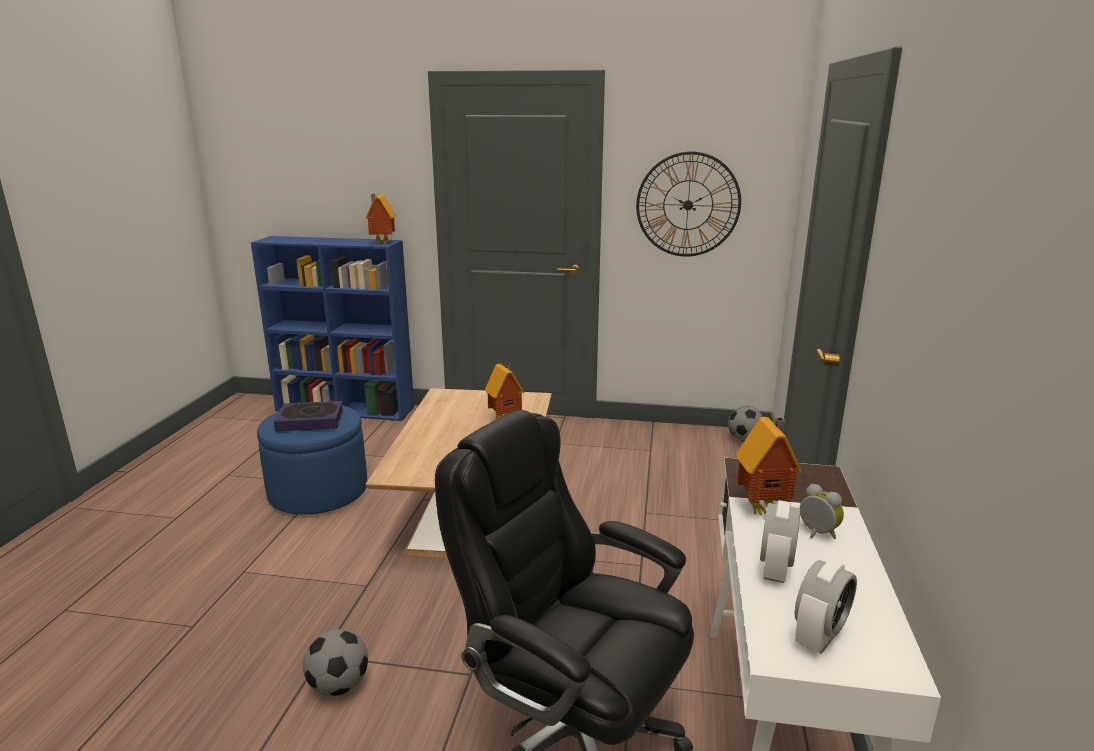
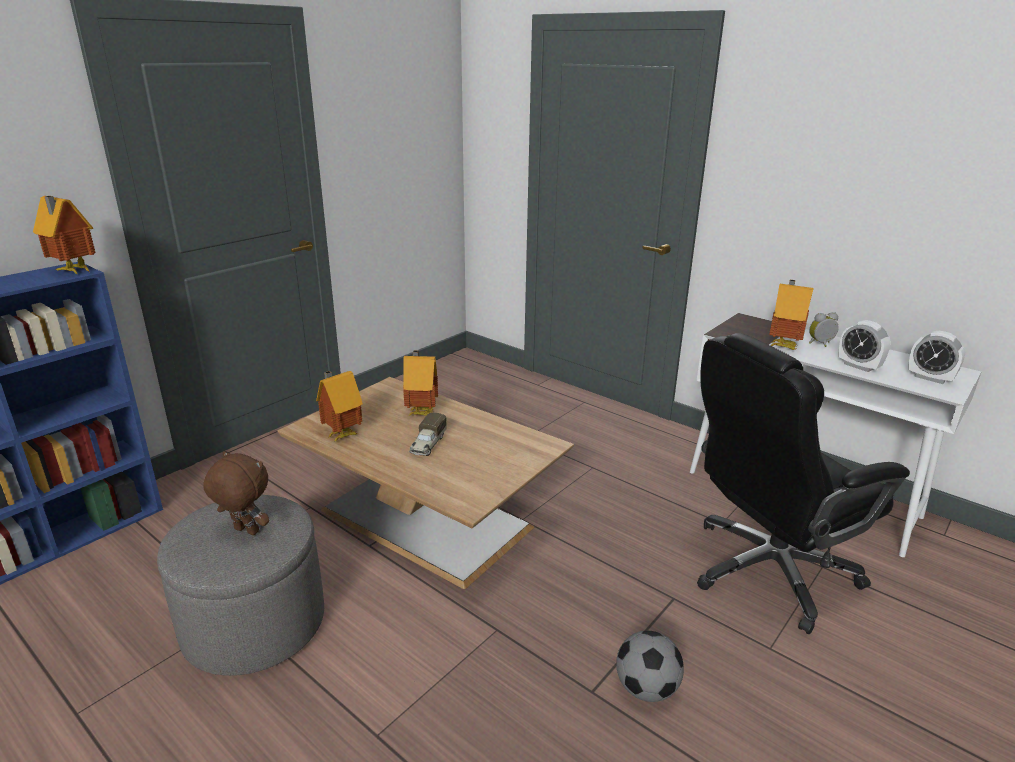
camera: 60 degrees left, 5 degrees up
blue ottoman [257,405,367,515] -> grey ottoman [157,495,324,676]
book [274,400,344,432] -> brown plush toy [203,451,269,535]
wall clock [636,151,741,257] -> none
football [728,406,764,441] -> none
alarm clock [795,559,857,654] -> alarm clock turned 150 degrees clockwise [908,331,965,384]
none -> toy house [316,371,363,442]
none -> toy truck [409,413,447,456]

